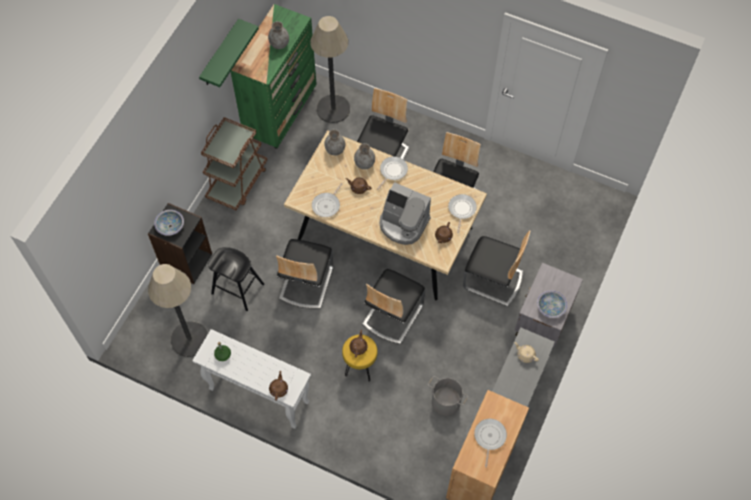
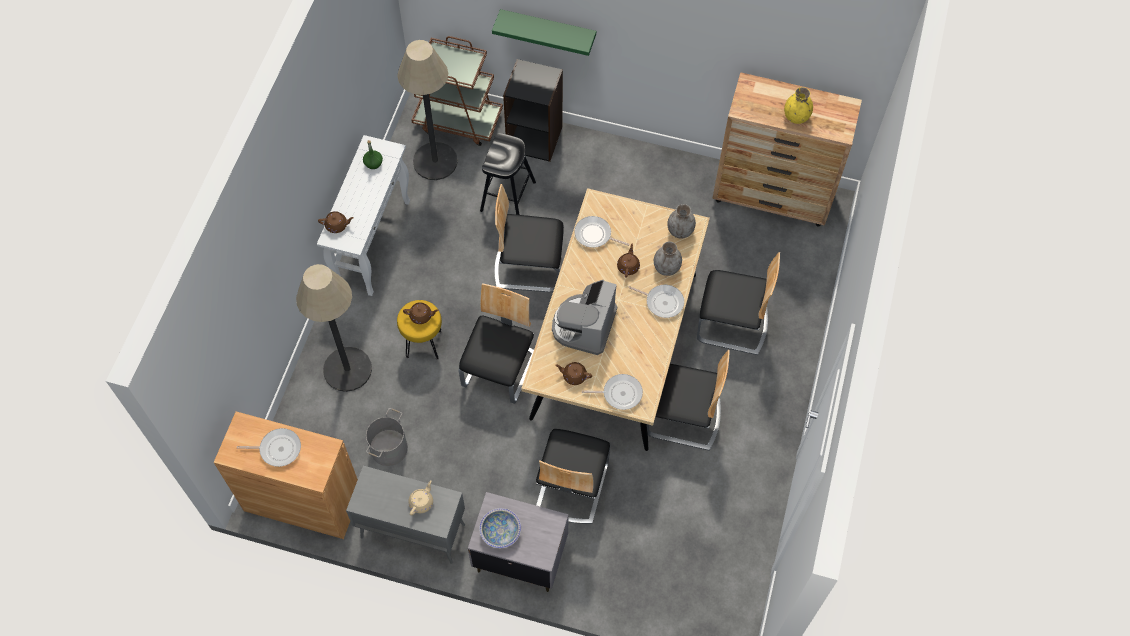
camera: 80 degrees right, 0 degrees up
bowl [154,210,184,236] -> none
green shelf [199,19,259,87] -> green shelf moved to [492,9,596,56]
brown cart [201,117,267,211] -> brown cart moved to [411,36,503,146]
green dresser [231,4,316,149] -> brown dresser [712,72,862,226]
grey vase [268,21,289,49] -> yellow vase [784,87,813,124]
floor lamp [310,16,350,123] -> floor lamp moved to [296,264,372,392]
chair [362,269,425,344] -> chair turned 90 degrees clockwise [459,283,534,404]

